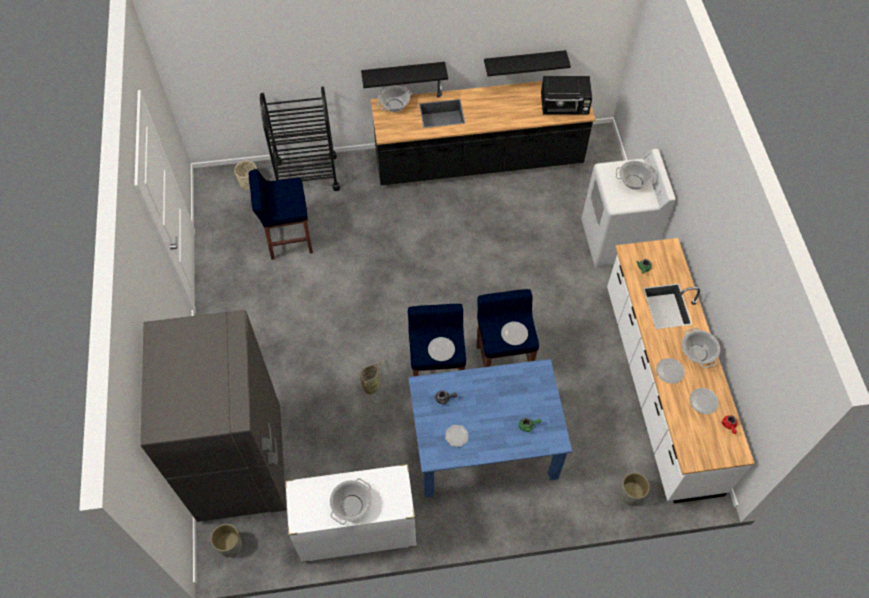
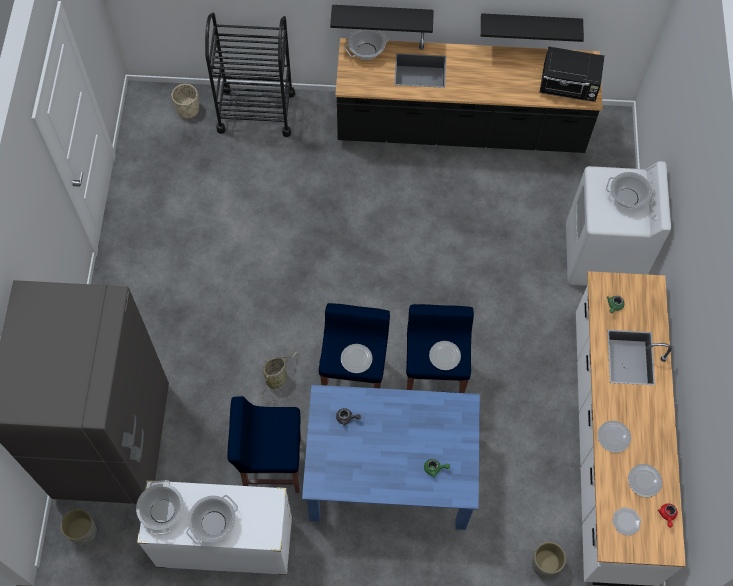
camera: 10 degrees right, 5 degrees up
blue stool [249,169,313,260] -> blue stool moved to [227,396,301,493]
plate [445,425,469,447] -> plate moved to [612,507,641,536]
cooking pot [682,328,720,368] -> cooking pot moved to [136,480,184,535]

